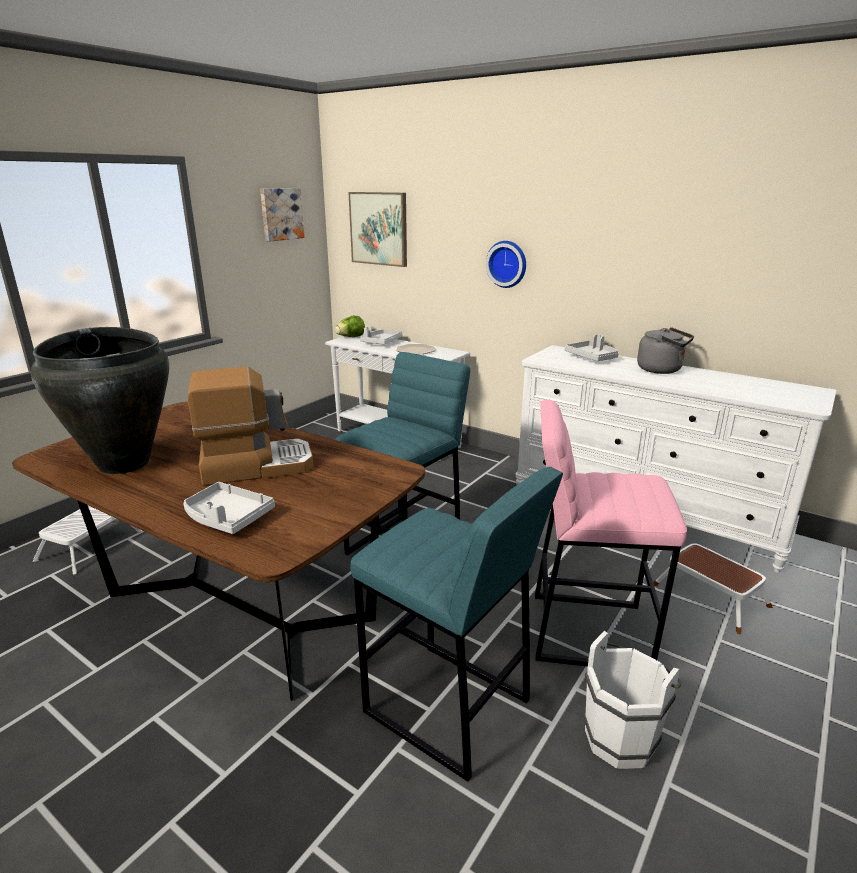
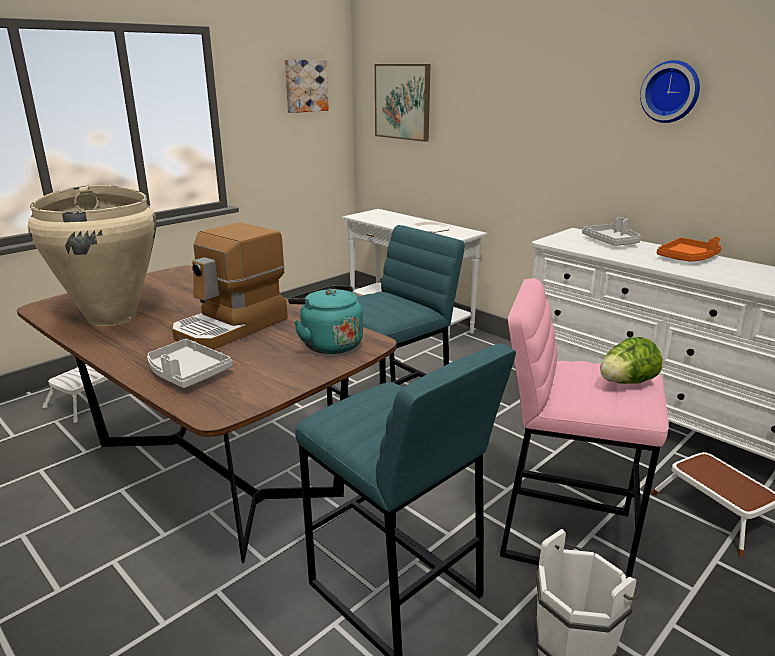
camera: 10 degrees right, 0 degrees up
black vase [31,327,169,474] -> beige vase [28,185,157,326]
coffee machine [188,367,313,486] -> coffee machine turned 135 degrees clockwise [172,222,288,350]
lettuce [335,316,365,337] -> lettuce moved to [600,337,663,384]
grey tray [360,326,403,344] -> none
wall clock [486,241,526,288] -> wall clock moved to [640,60,700,123]
grey kettle [637,327,694,374] -> orange tray [657,237,722,262]
none -> turquoise kettle [288,285,363,354]

